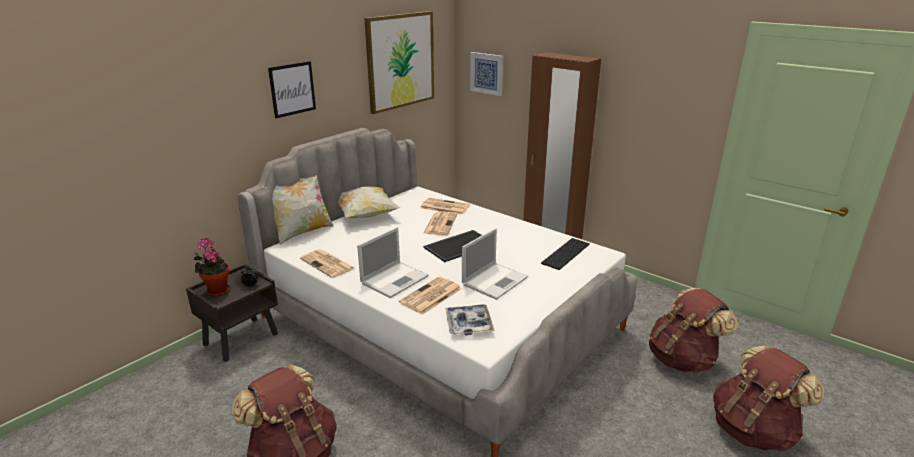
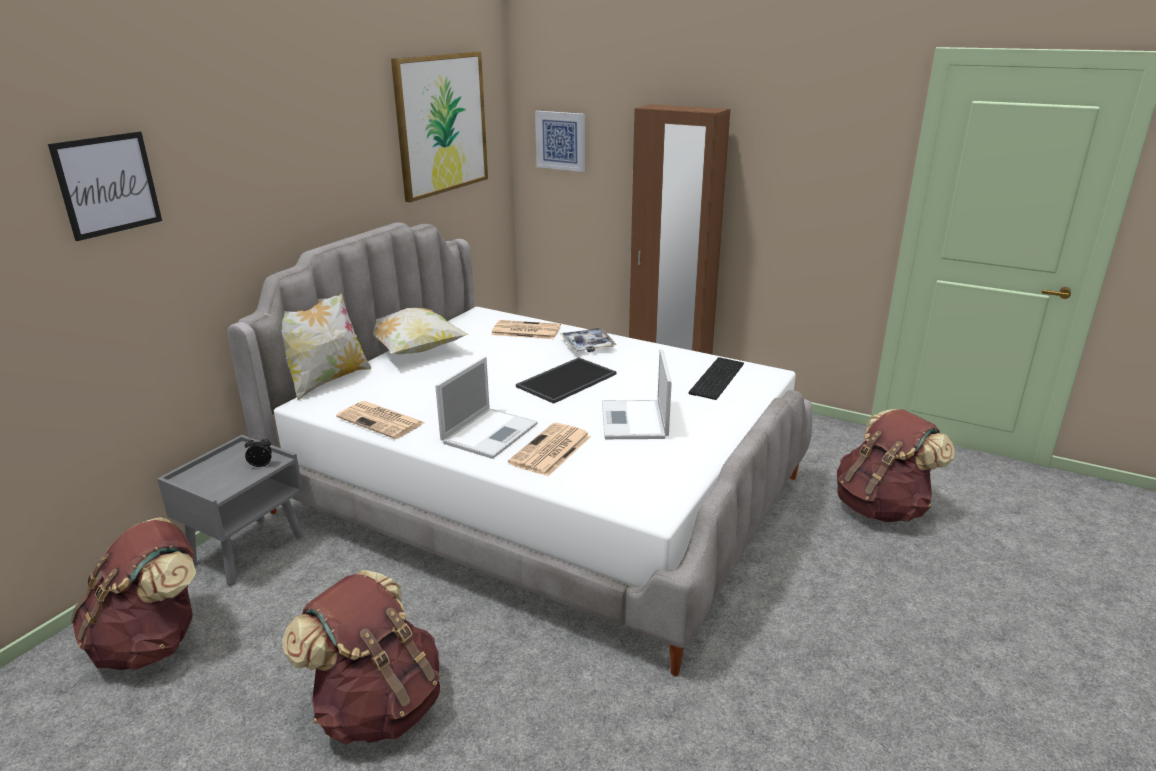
camera: 10 degrees left, 0 degrees up
brown nightstand [186,264,278,362] -> grey nightstand [157,435,303,585]
potted plant [194,238,230,296] -> none
picture [268,61,316,118] -> picture moved to [48,132,162,241]
newspaper [423,212,457,235] -> none
tray [445,304,495,336] -> tray moved to [560,328,617,352]
laptop [462,228,528,300] -> laptop turned 150 degrees clockwise [602,349,672,439]
brown backpack [713,346,824,452] -> brown backpack moved to [71,517,196,670]

